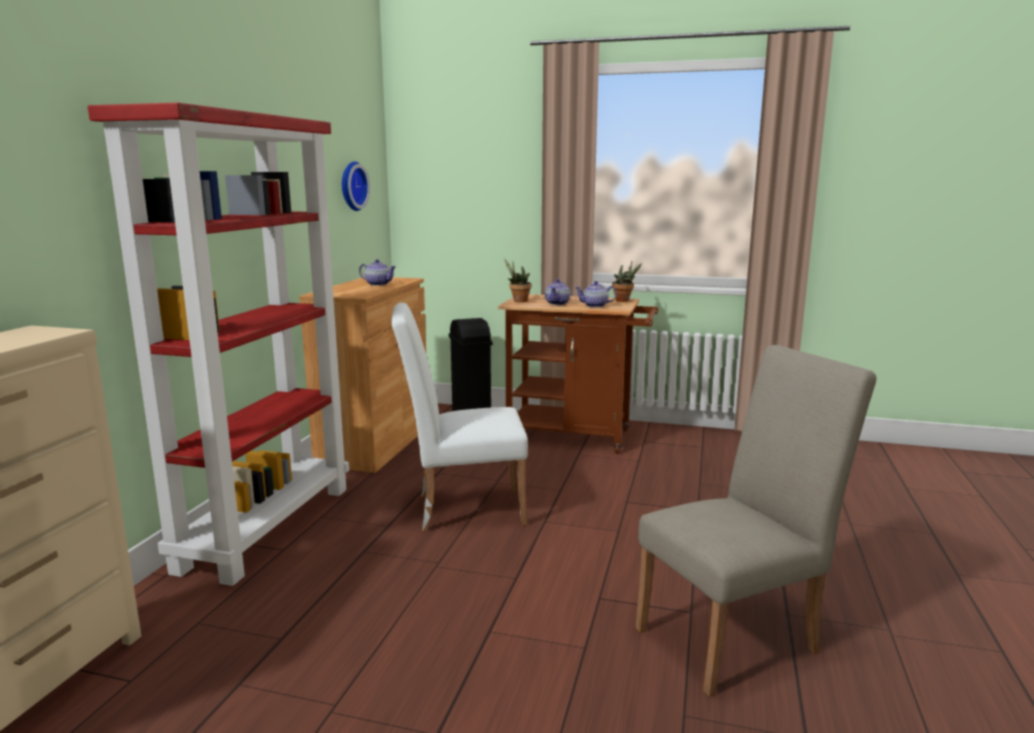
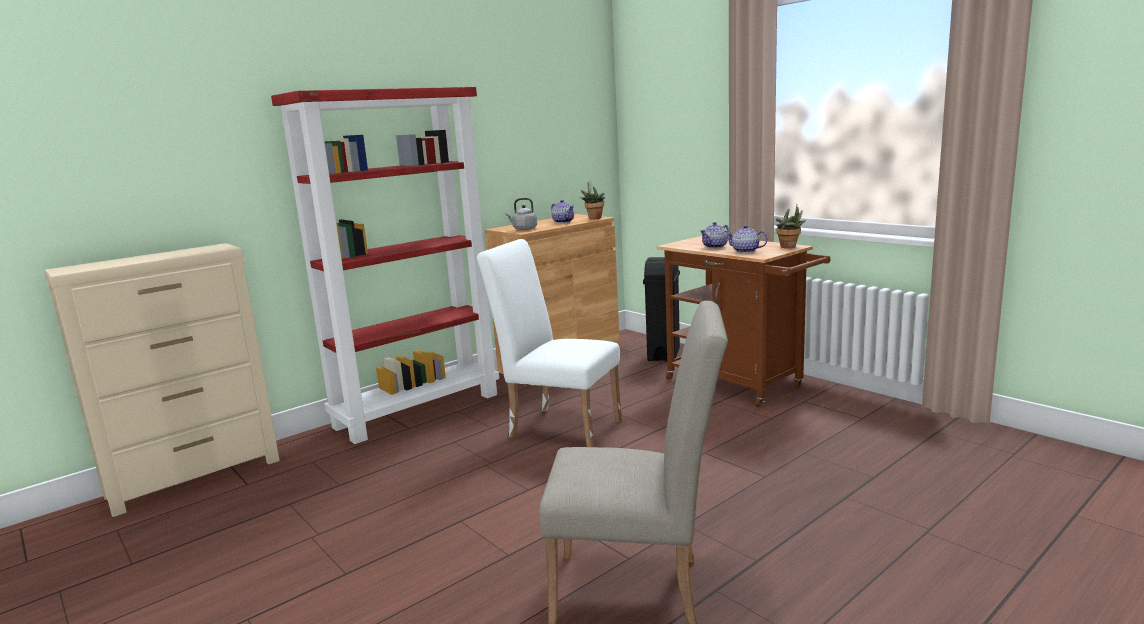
camera: 35 degrees right, 0 degrees up
wall clock [342,161,370,211] -> none
potted plant [505,259,531,302] -> potted plant moved to [580,180,605,219]
none -> grey kettle [505,198,537,230]

